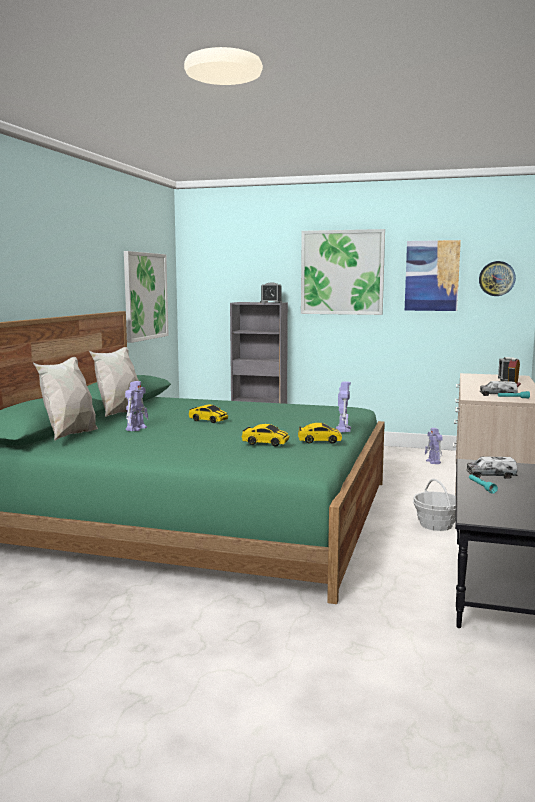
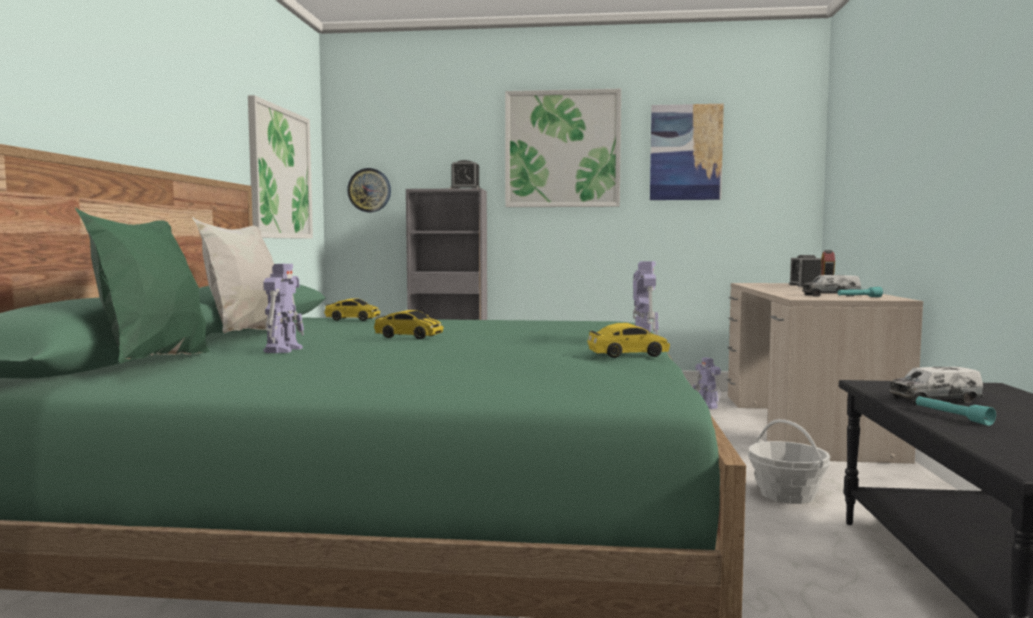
camera: 10 degrees left, 5 degrees down
white pillow [33,357,98,440] -> green pillow [75,208,210,364]
toy car [242,424,289,446] -> toy car moved to [324,298,380,321]
wall clock [479,261,516,296] -> wall clock moved to [347,168,391,212]

